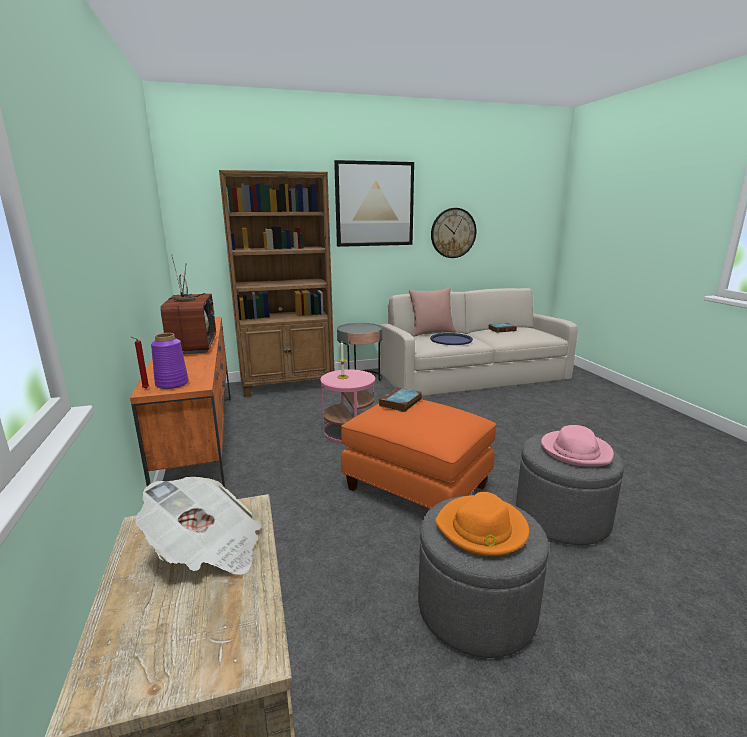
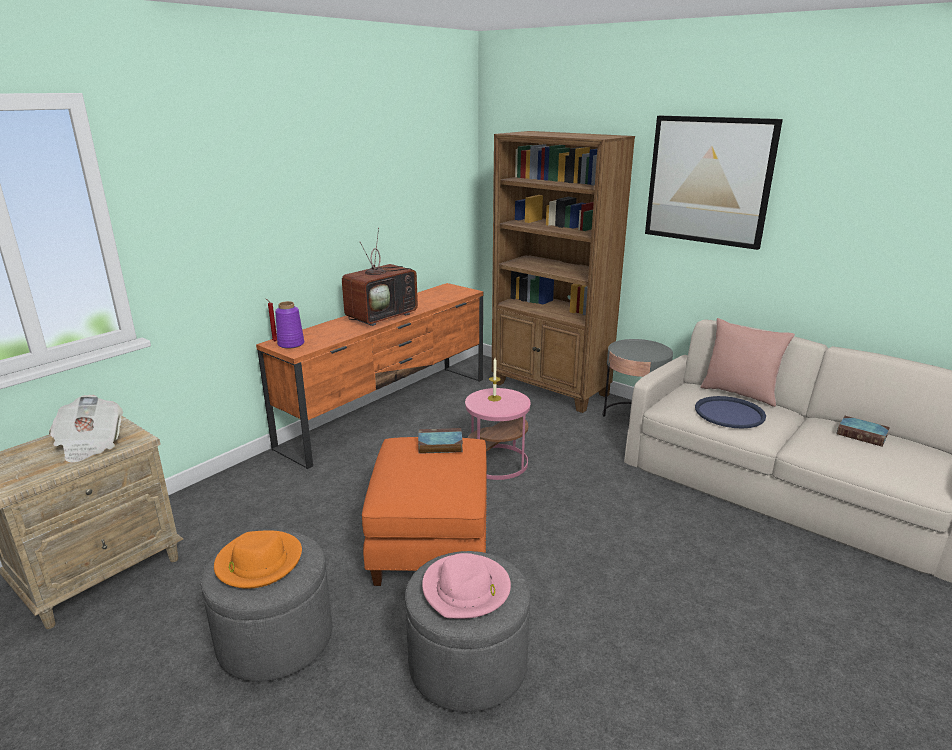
camera: 55 degrees right, 5 degrees up
wall clock [431,208,477,258] -> none

